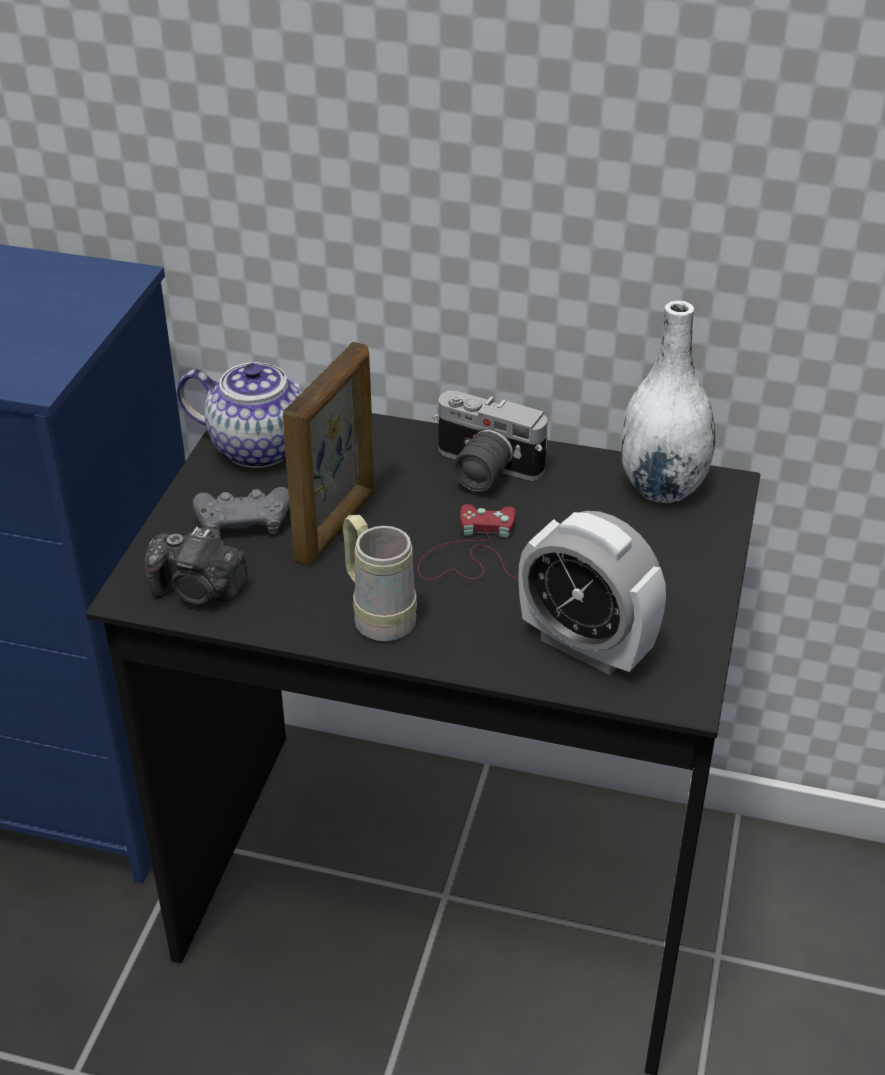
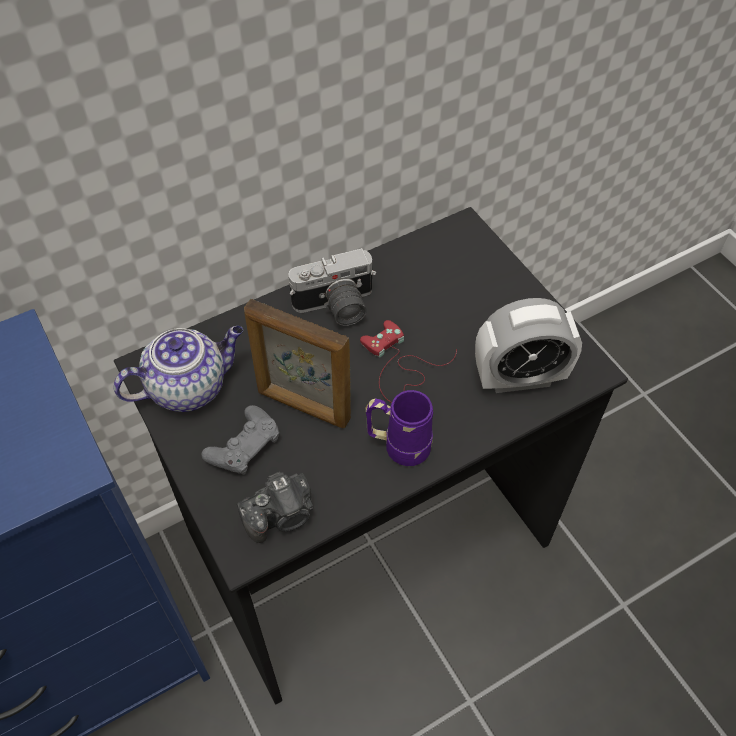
camera: 45 degrees left, 15 degrees up
picture frame [283,342,374,565] -> picture frame turned 135 degrees clockwise [244,299,351,428]
beige mug [342,515,417,641] -> purple mug [365,390,433,466]
white vase [621,301,715,503] -> none

